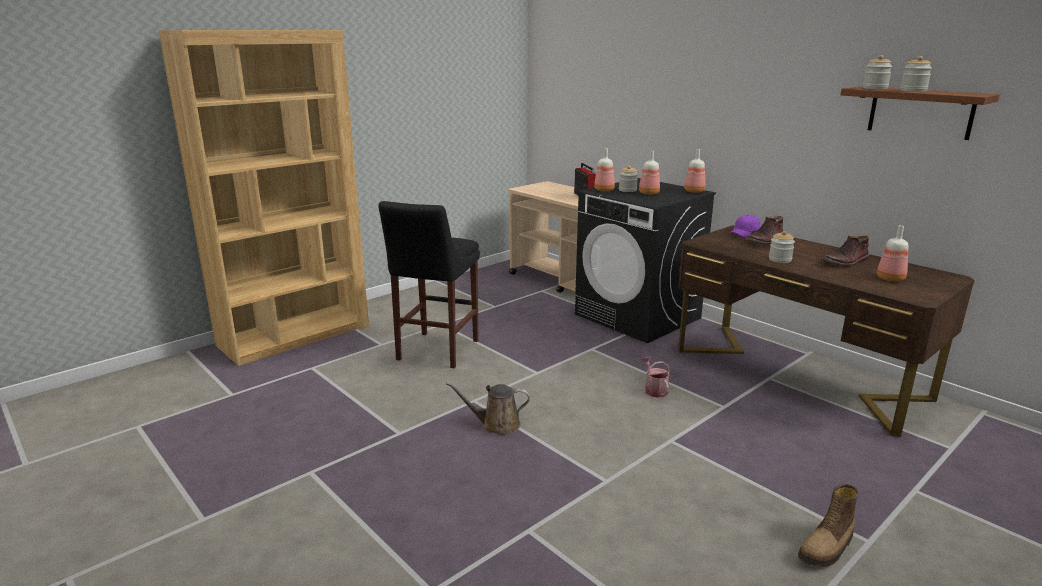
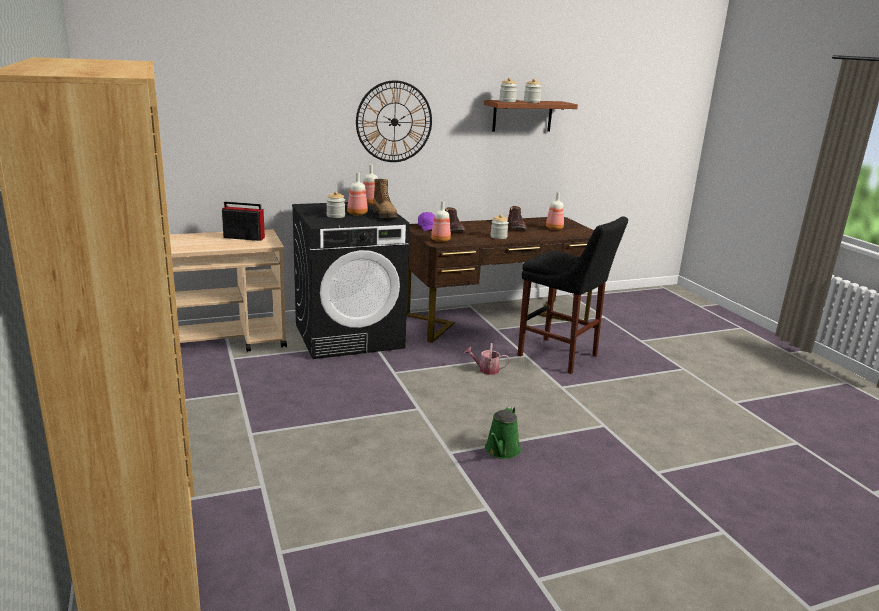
camera: 70 degrees left, 0 degrees up
black stool [379,201,480,368] -> black stool moved to [518,216,628,374]
brown watering can [446,382,530,435] -> green watering can [485,406,521,459]
bottle [594,148,615,192] -> bottle moved to [431,201,451,242]
boot [798,483,859,567] -> boot moved to [373,179,398,218]
none -> wall clock [356,80,432,162]

